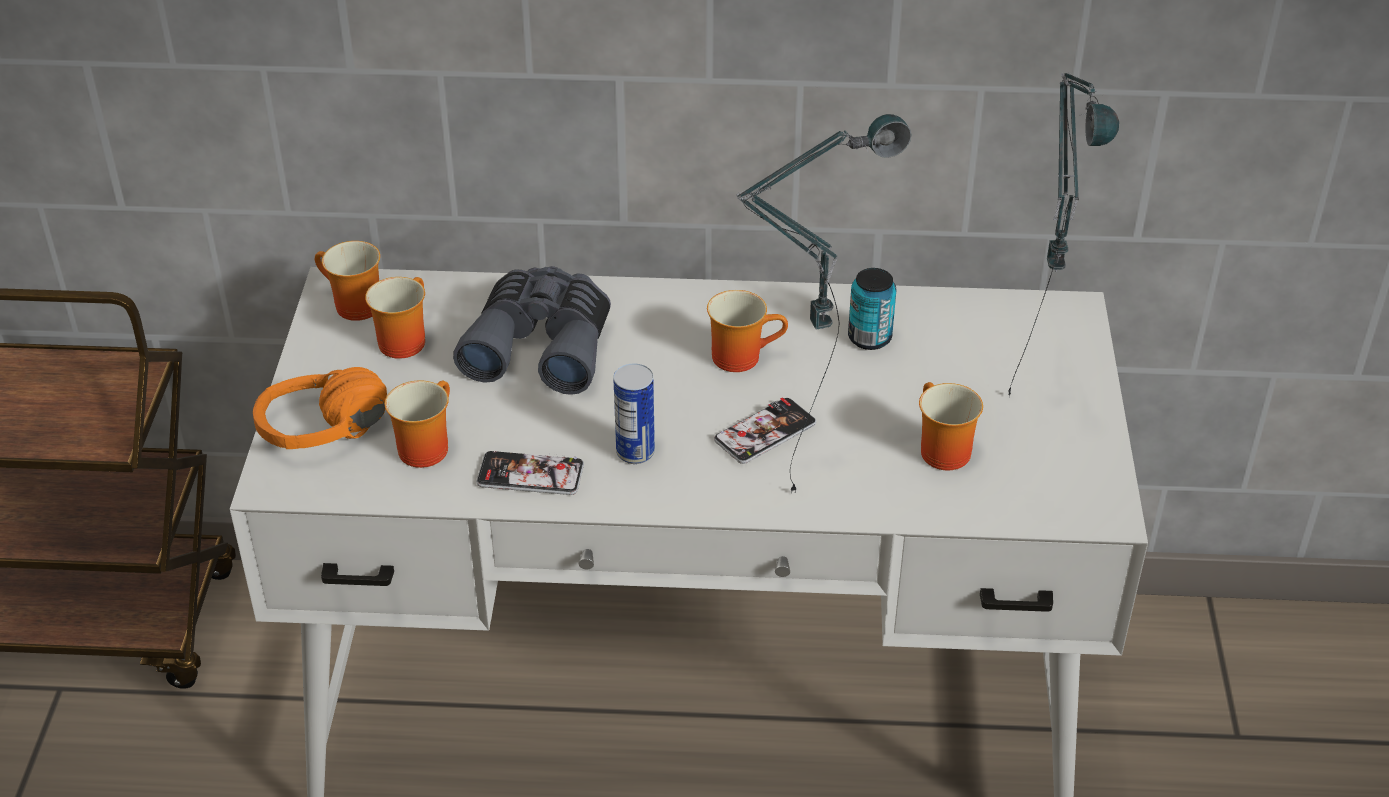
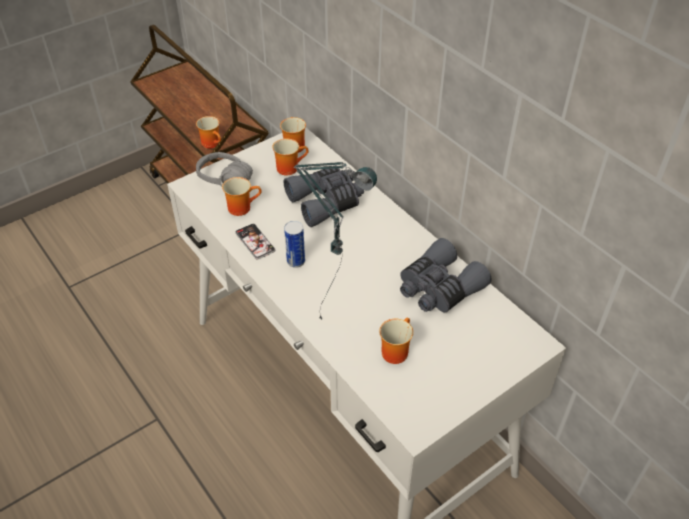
camera: 50 degrees right, 5 degrees up
orange headphones [253,367,387,449] -> grey headphones [196,152,253,187]
mug [707,290,788,372] -> mug moved to [196,116,221,148]
phone [714,397,816,464] -> none
can [848,268,896,350] -> grey binoculars [400,238,491,312]
table lamp [1008,73,1119,397] -> none

